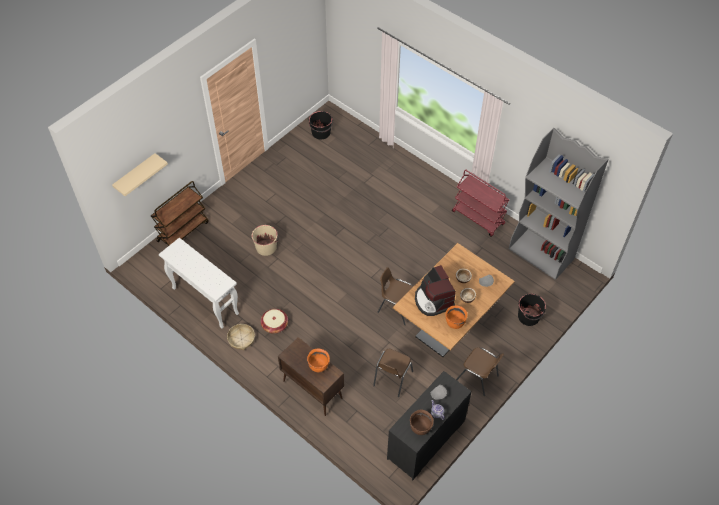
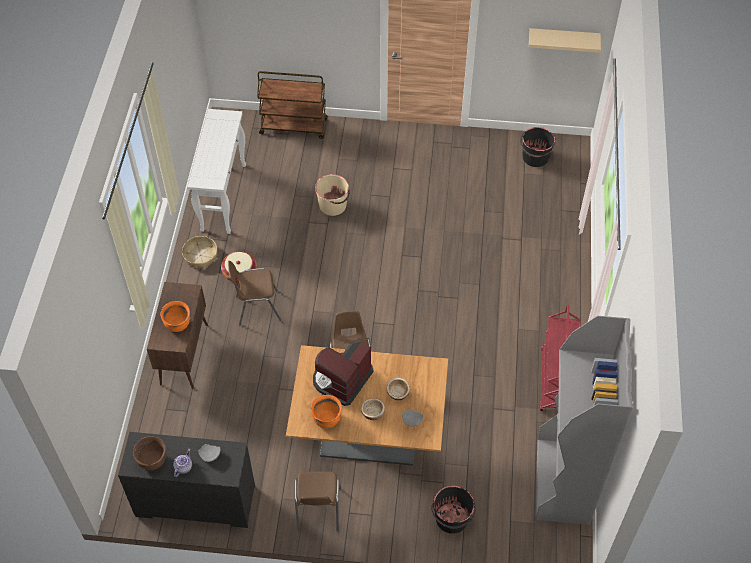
camera: 55 degrees right, 0 degrees up
beige shelf [112,153,168,196] -> beige shelf moved to [529,28,601,53]
brown chair [373,349,413,397] -> brown chair moved to [228,261,282,325]

